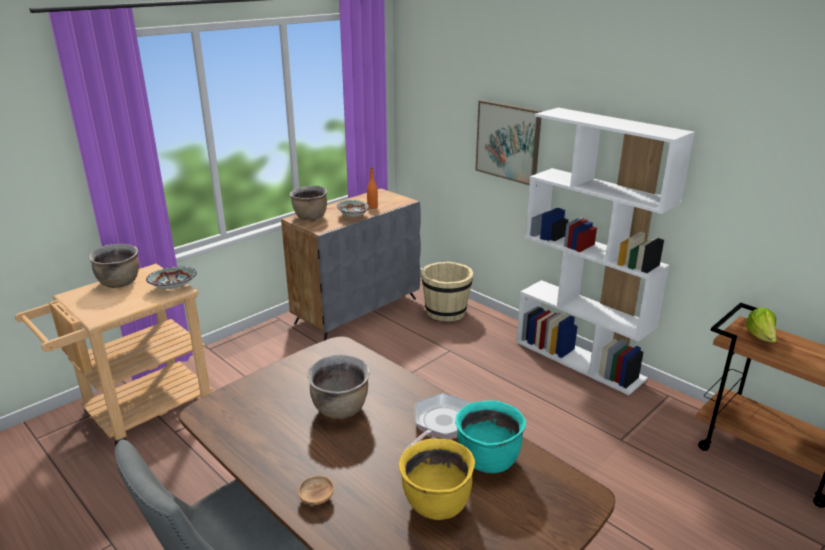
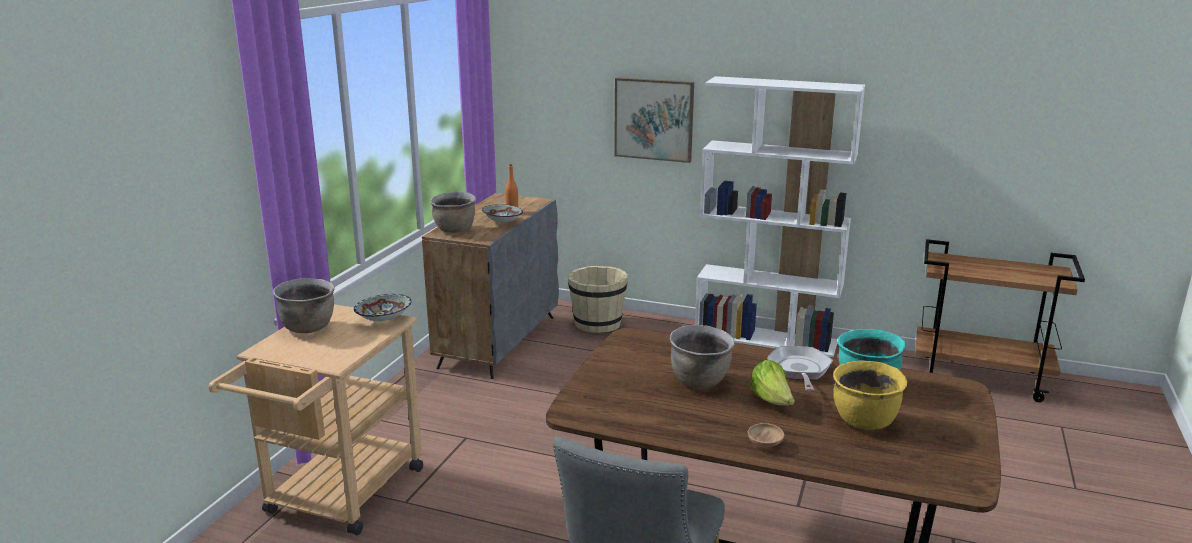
camera: 25 degrees left, 5 degrees down
lettuce [746,307,777,342] -> lettuce moved to [750,360,795,406]

